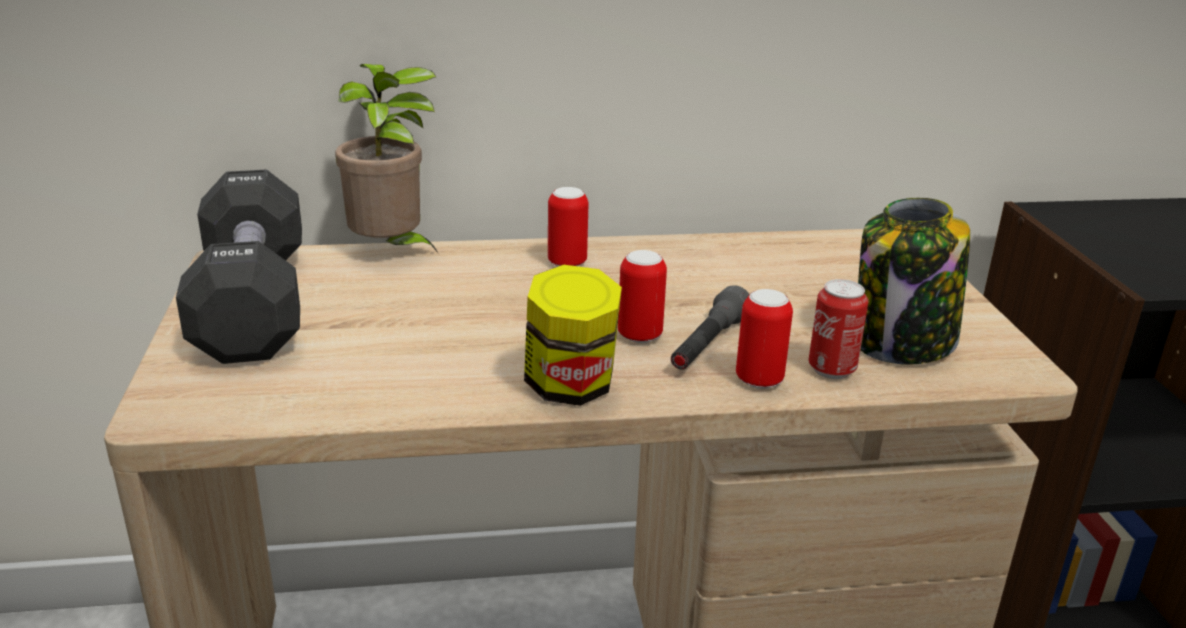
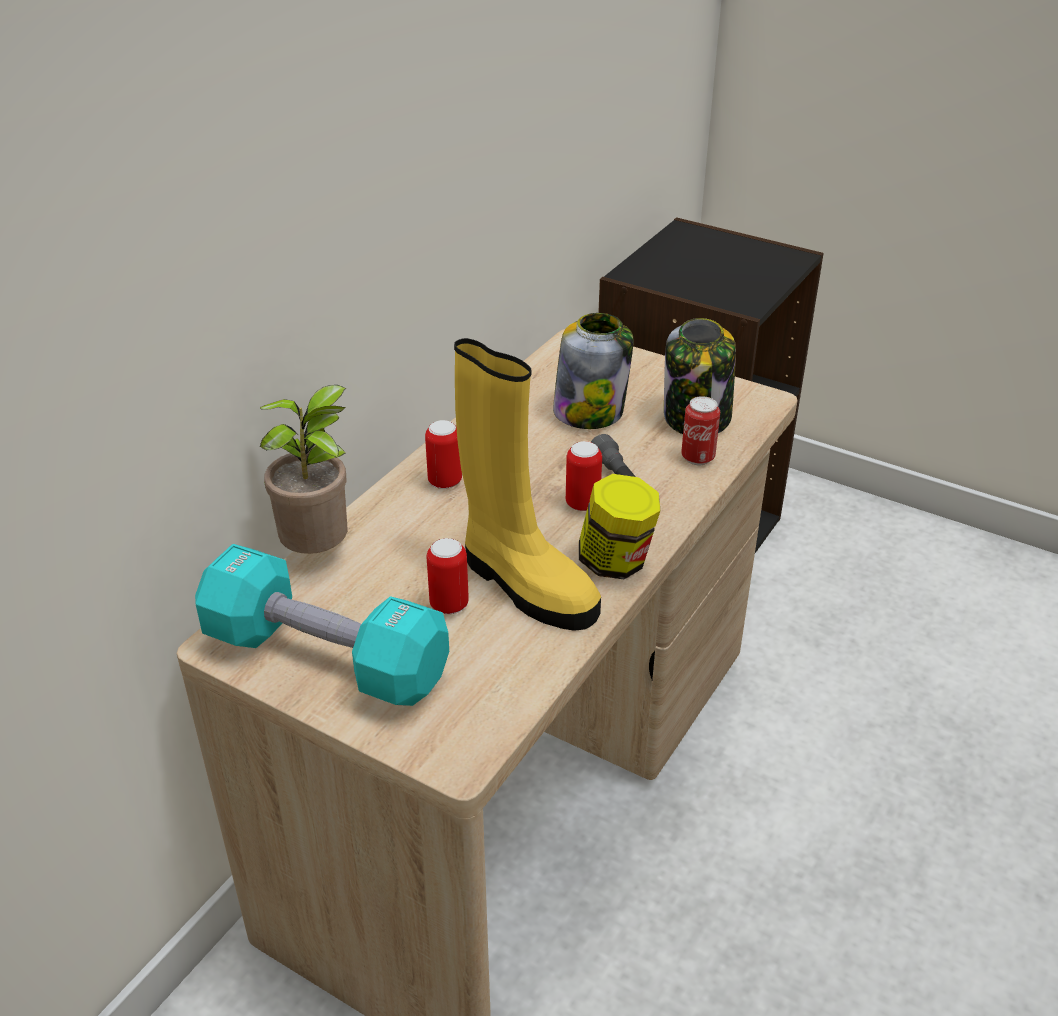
camera: 50 degrees left, 10 degrees up
black dumbbell [176,170,302,364] -> turquoise dumbbell [195,544,449,706]
can [736,289,793,389] -> can moved to [427,538,469,614]
none -> yellow boot [454,338,601,631]
none -> jar [553,313,633,429]

